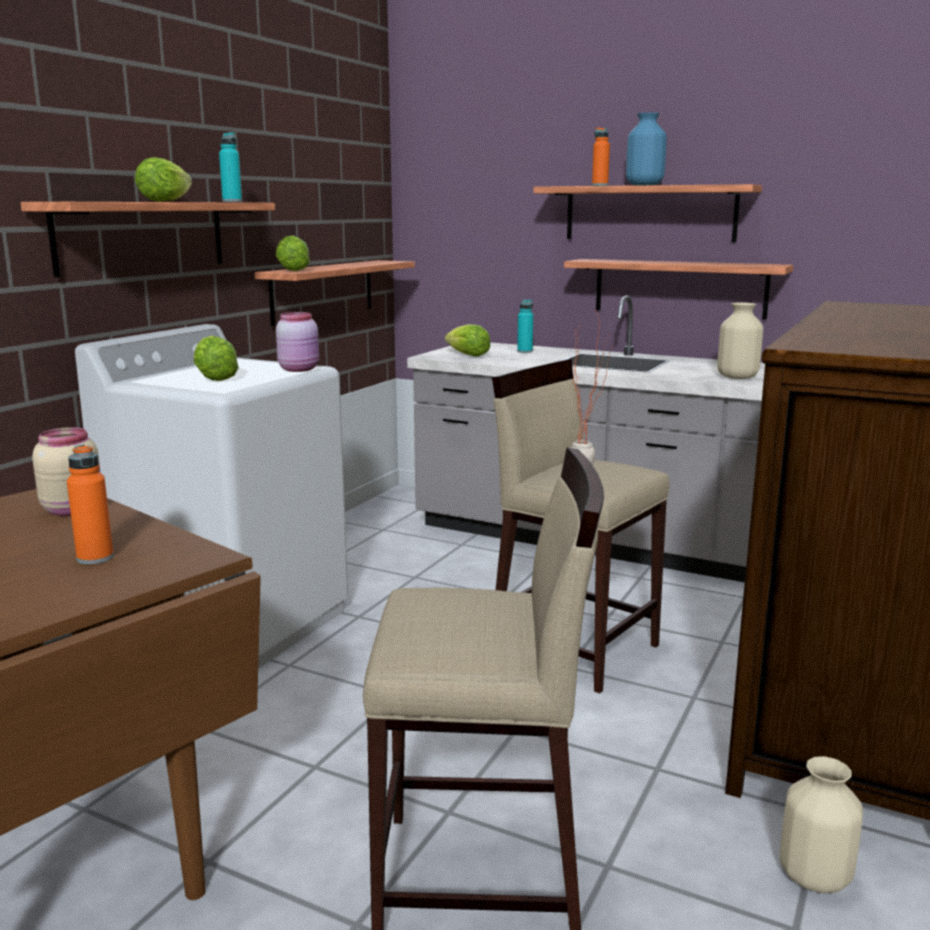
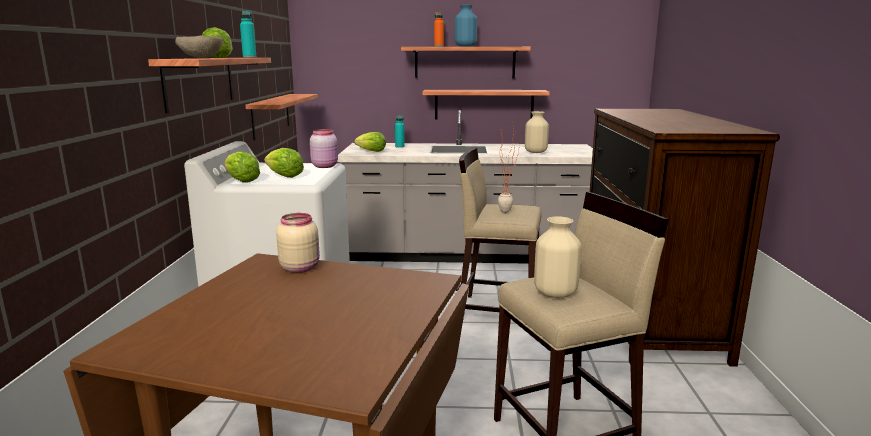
camera: 25 degrees left, 0 degrees up
orange bottle [67,445,114,564] -> none
lettuce [276,236,310,271] -> lettuce moved to [225,151,260,183]
beige vase [780,756,863,893] -> beige vase moved to [534,217,581,298]
none -> beige bowl [175,36,223,58]

